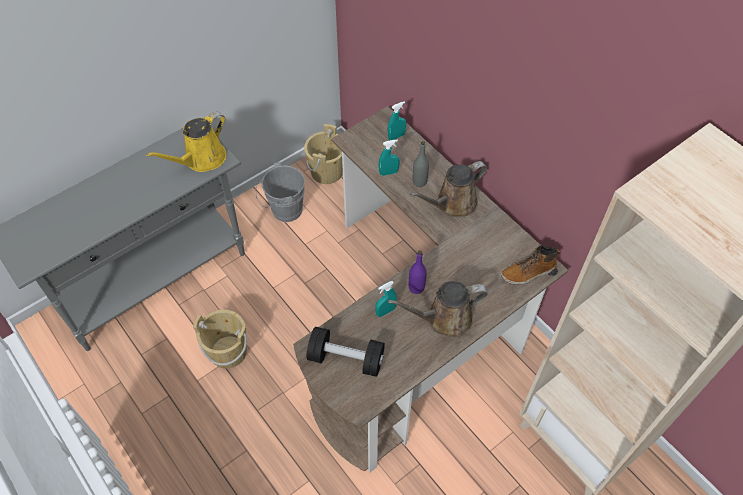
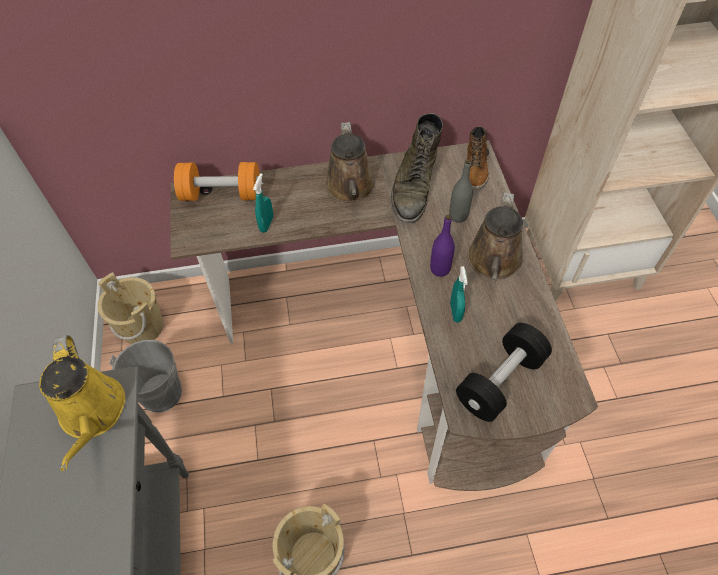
camera: 60 degrees left, 0 degrees up
turquoise spray bottle [388,101,406,140] -> orange dumbbell [174,162,260,201]
grey bottle [413,141,429,187] -> grey bottle moved to [449,159,473,223]
none -> green boot [391,113,443,223]

